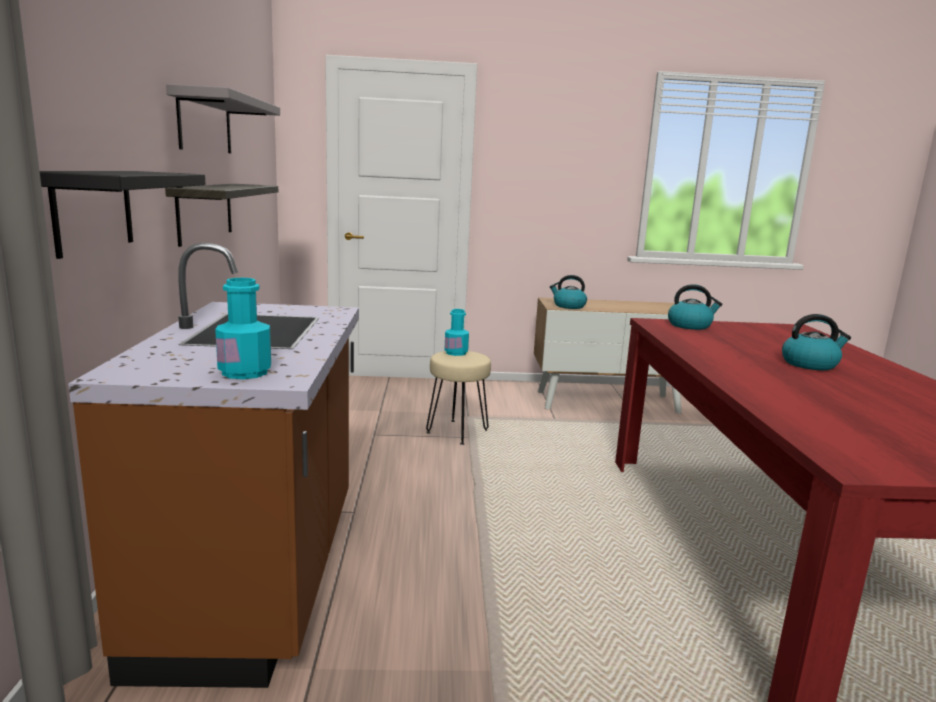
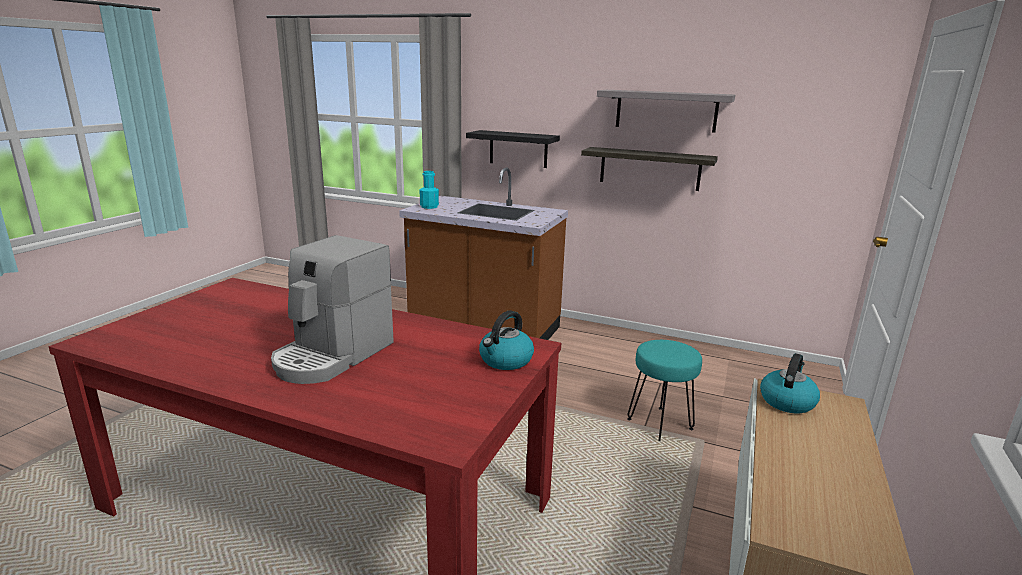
camera: 115 degrees right, 5 degrees up
beige stool [426,351,491,445] -> turquoise stool [627,340,702,441]
turquoise bottle [444,309,469,356] -> none
kettle [782,314,851,370] -> coffee machine [271,235,394,384]

